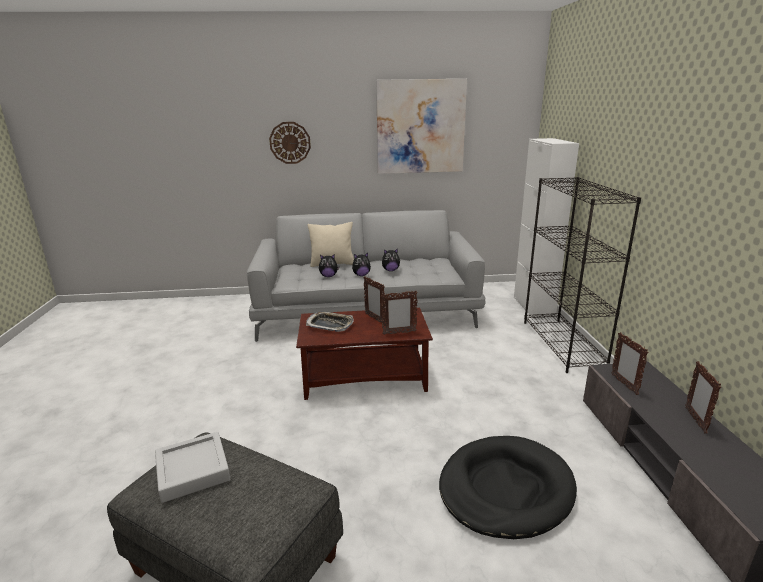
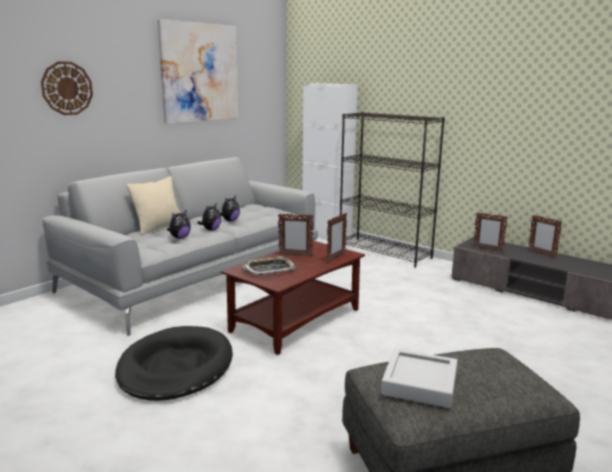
camera: 45 degrees left, 5 degrees down
black dog bed [439,436,577,539] -> black dog bed moved to [115,326,233,401]

